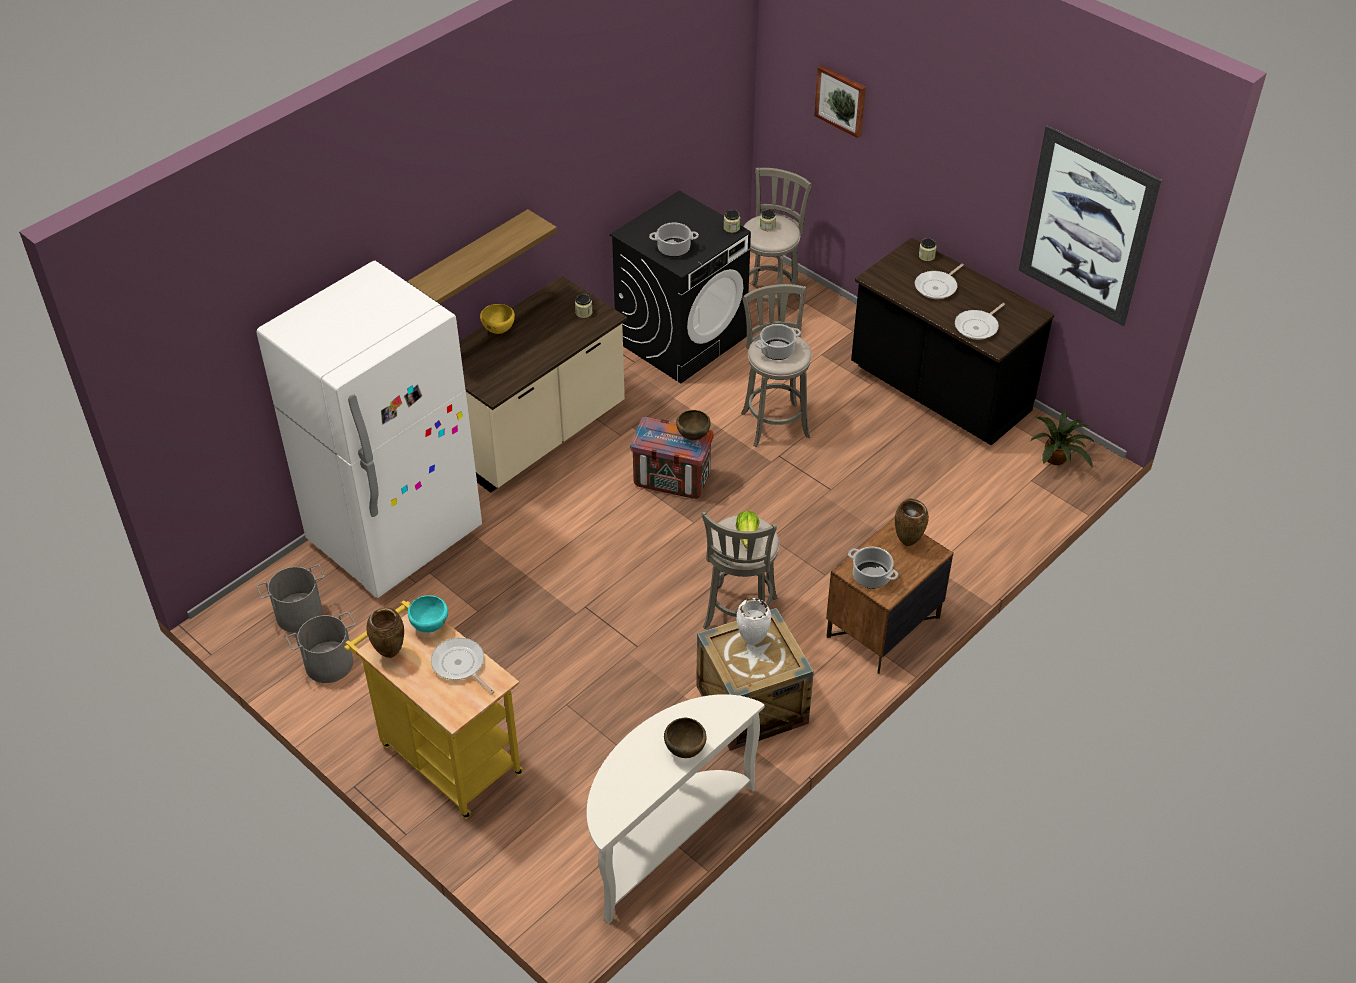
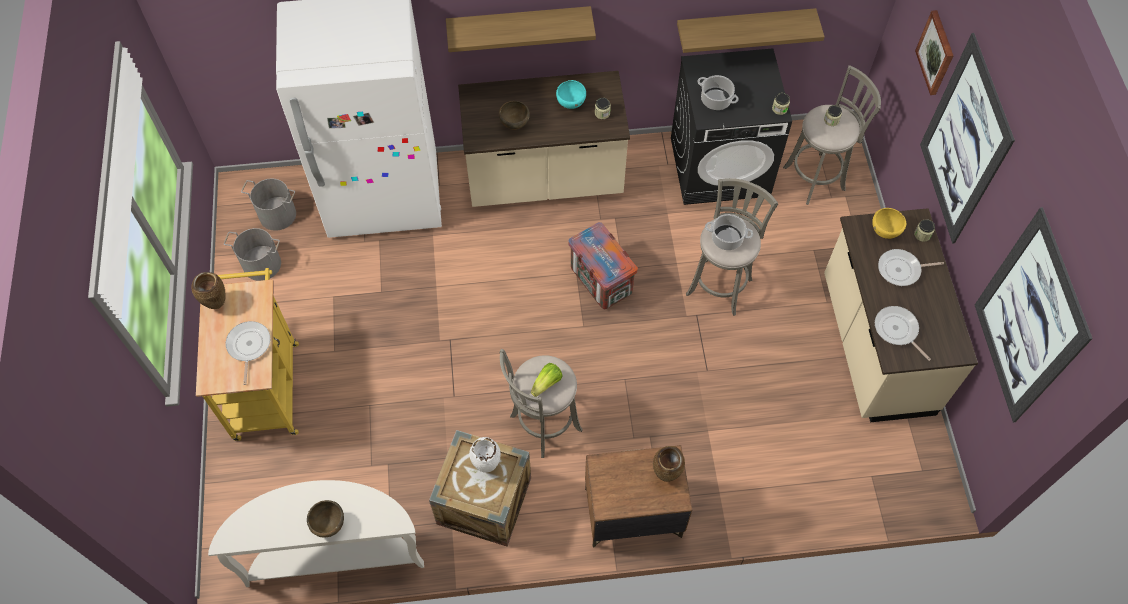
camera: 40 degrees right, 15 degrees up
turquoise bowl [408,595,448,633] -> turquoise bowl moved to [556,80,586,109]
yellow bowl [480,304,515,334] -> yellow bowl moved to [872,208,906,239]
brown bowl [676,410,711,440] -> brown bowl moved to [499,101,530,130]
cooking pot [848,547,898,589] -> none
black counter [851,237,1054,446] -> beige counter [824,208,978,422]
frying pan [955,303,1005,340] -> frying pan turned 60 degrees clockwise [875,306,931,361]
potted plant [1030,410,1095,468] -> none
none -> shelf [677,8,824,53]
none -> picture [920,33,1015,244]

